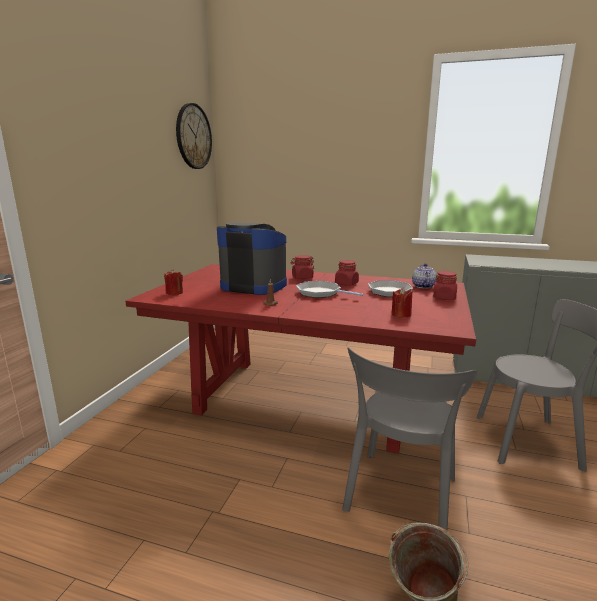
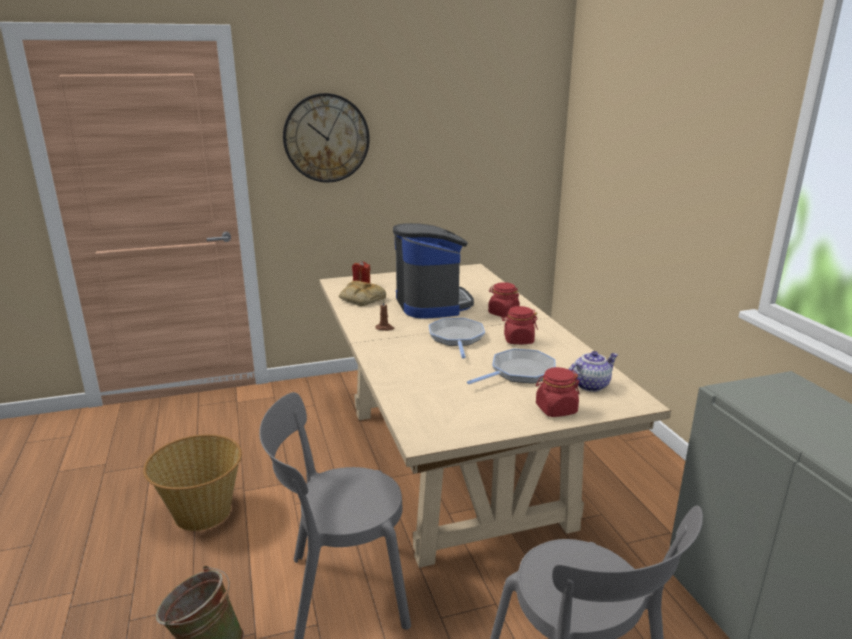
camera: 55 degrees right, 5 degrees up
red dining table [125,264,476,453] -> beige dining table [319,264,671,568]
wall clock [176,103,212,169] -> wall clock moved to [283,93,370,182]
red candle [391,287,413,318] -> none
none -> basket [143,434,242,531]
none -> bread [339,281,386,306]

